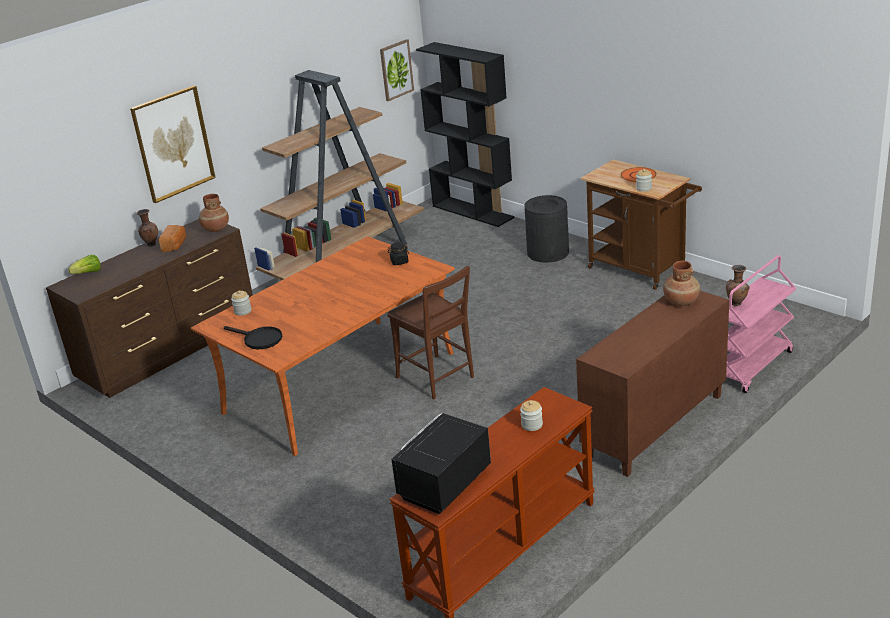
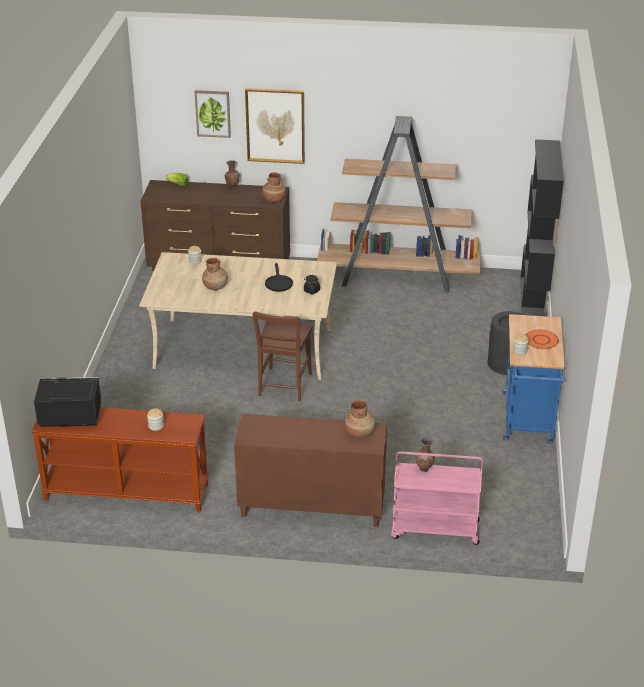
camera: 50 degrees right, 5 degrees up
bread [159,225,186,252] -> none
orange dining table [191,236,455,456] -> beige dining table [139,252,337,380]
black frying pan [224,326,283,349] -> black frying pan moved to [265,263,293,292]
picture [380,39,414,101] -> picture moved to [195,90,231,138]
brown cart [581,160,702,290] -> blue cart [502,314,565,443]
none -> brown vase [202,258,228,290]

